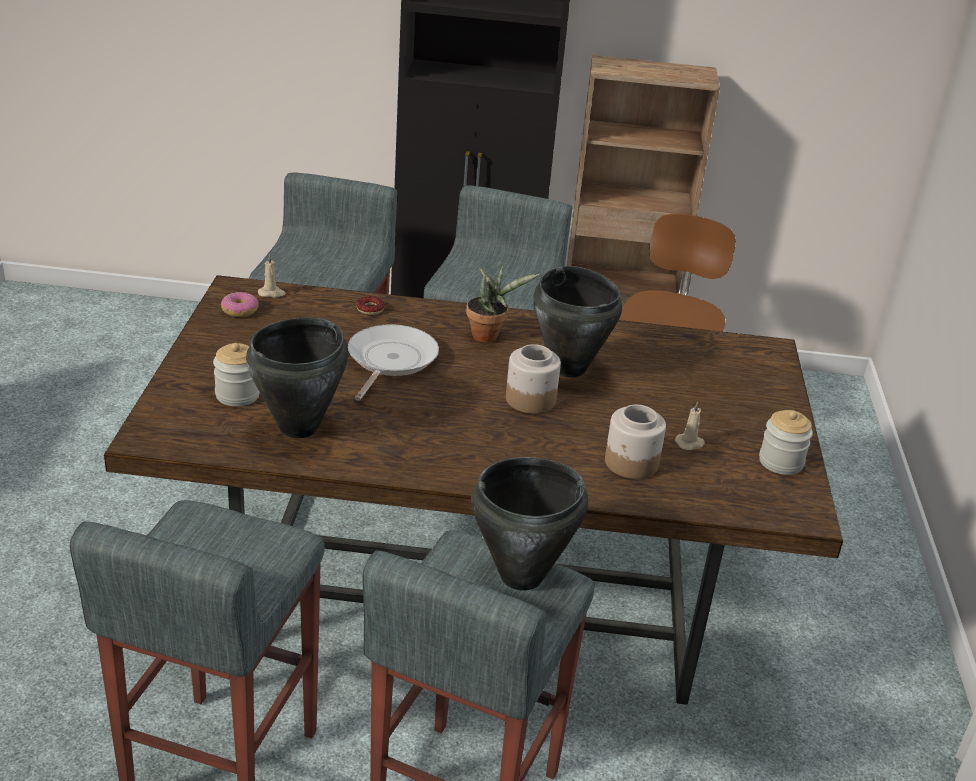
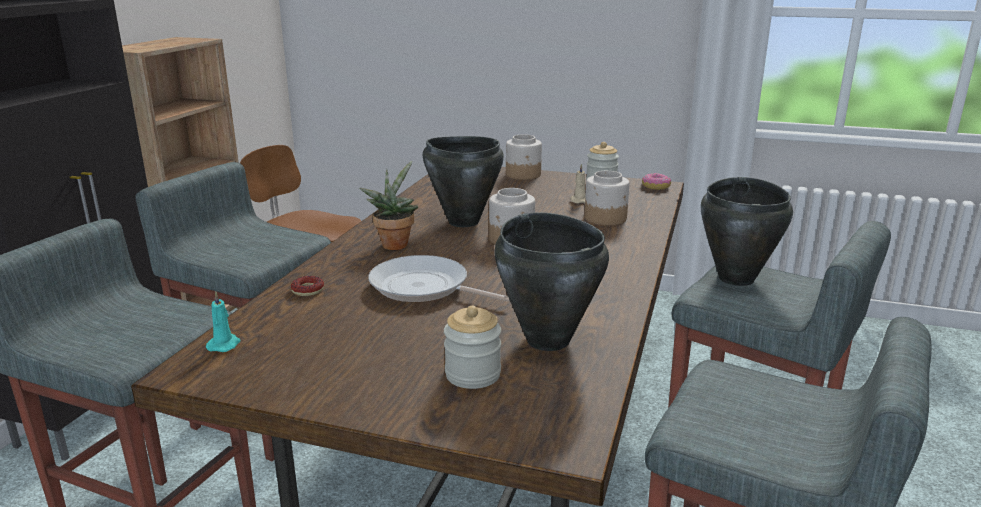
camera: 75 degrees left, 10 degrees down
donut [221,292,259,317] -> donut moved to [642,173,671,190]
beige candle [258,254,286,298] -> turquoise candle [206,291,240,352]
none -> jar [506,134,542,180]

